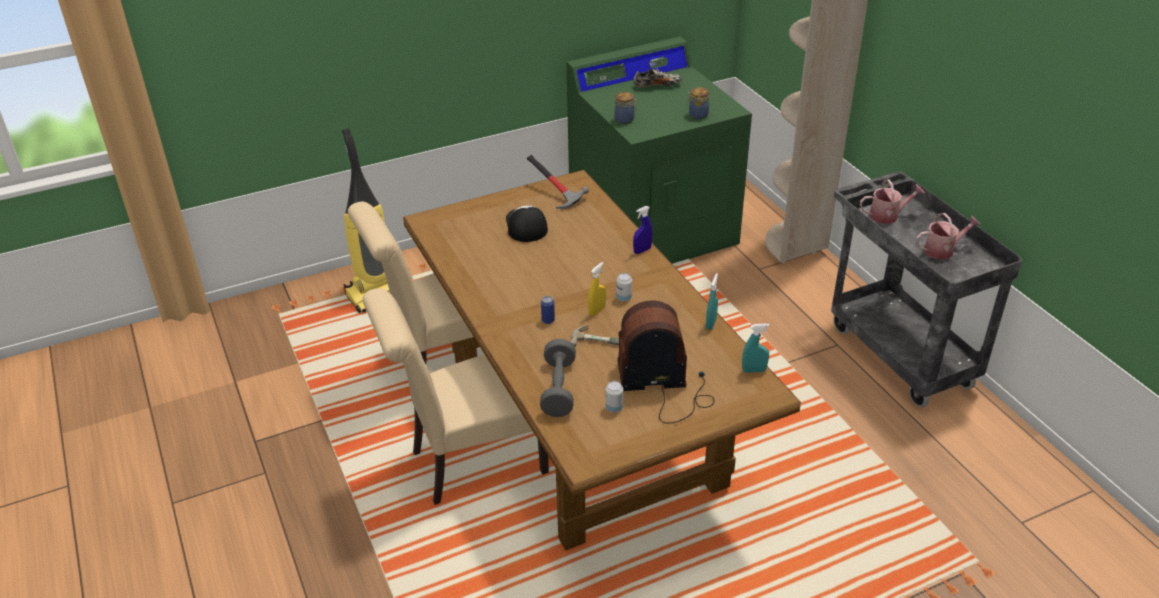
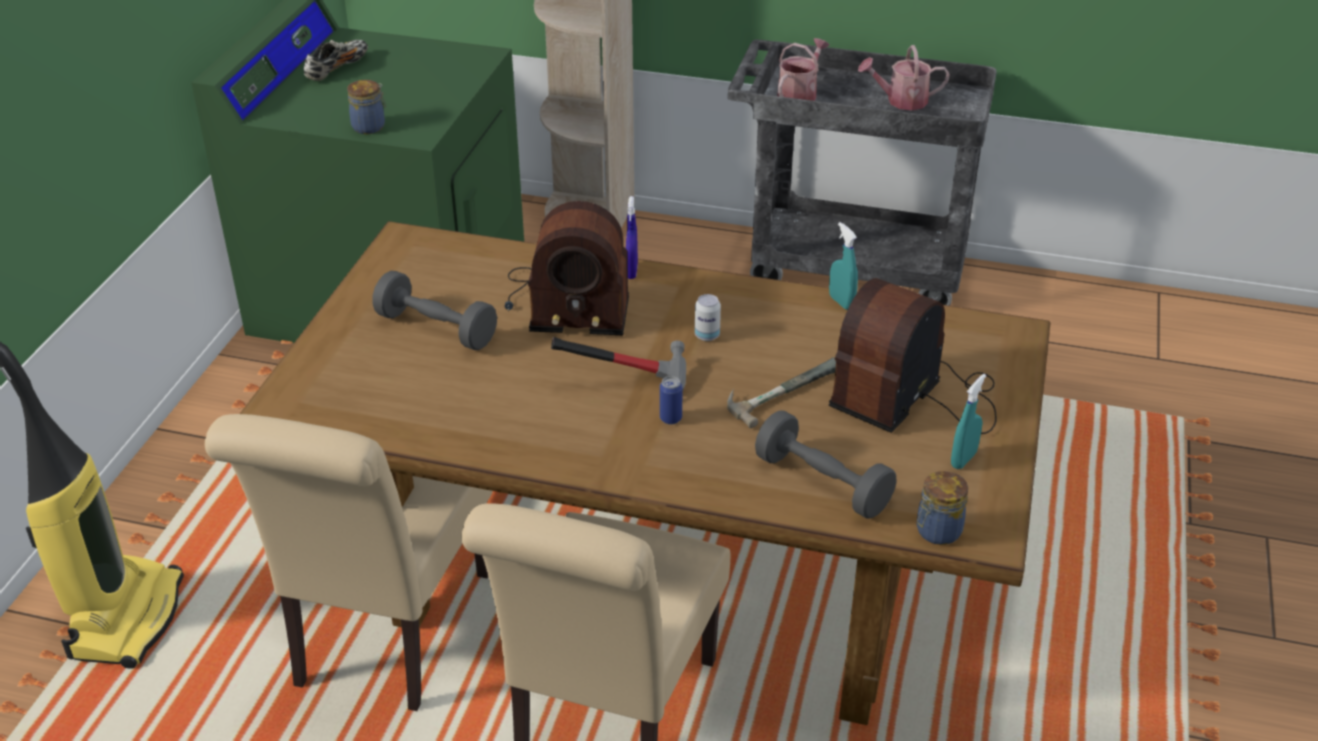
camera: 50 degrees left, 0 degrees up
cap [506,205,548,242] -> grey dumbbell [372,271,497,350]
hammer [527,155,589,209] -> hammer moved to [551,337,686,390]
yellow spray bottle [588,262,606,316] -> none
can [606,381,623,412] -> none
jar [687,87,709,119] -> jar moved to [916,471,968,545]
turquoise spray bottle [742,323,770,373] -> turquoise spray bottle moved to [951,374,986,469]
watering can [916,213,981,259] -> watering can turned 120 degrees counterclockwise [858,45,950,110]
none -> radio [505,201,629,335]

